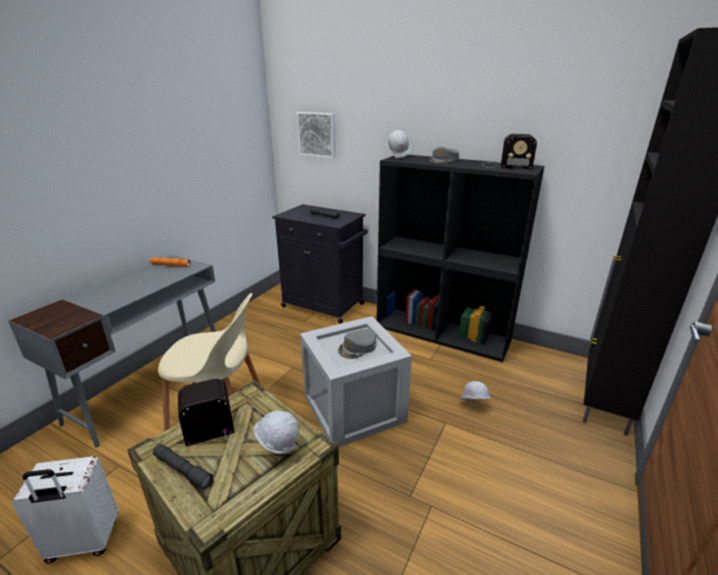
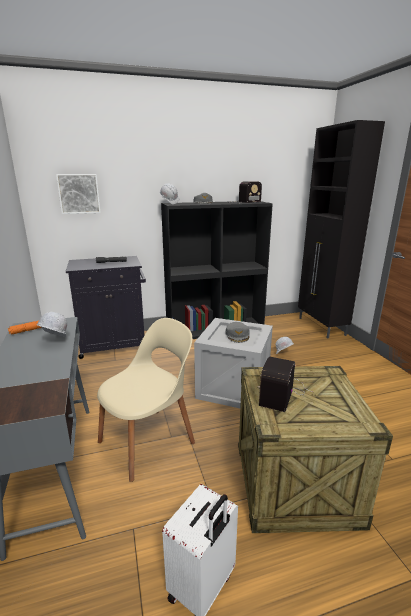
camera: 45 degrees left, 5 degrees down
grey flashlight [153,444,213,490] -> none
white hard hat [253,411,299,453] -> white hard hat moved to [37,311,67,338]

